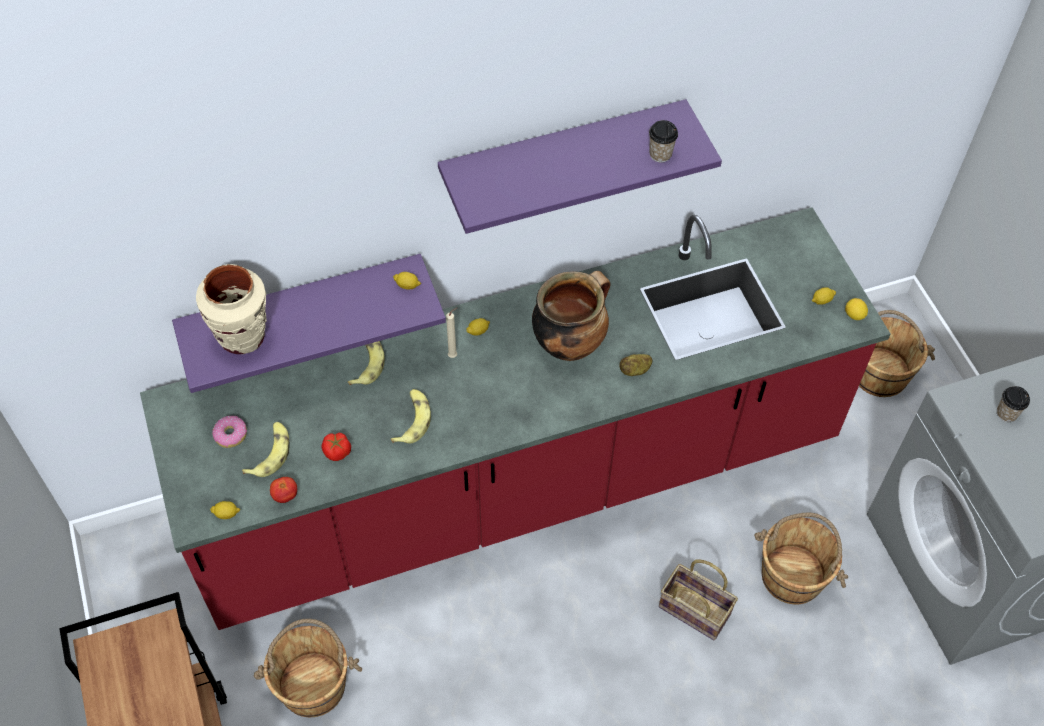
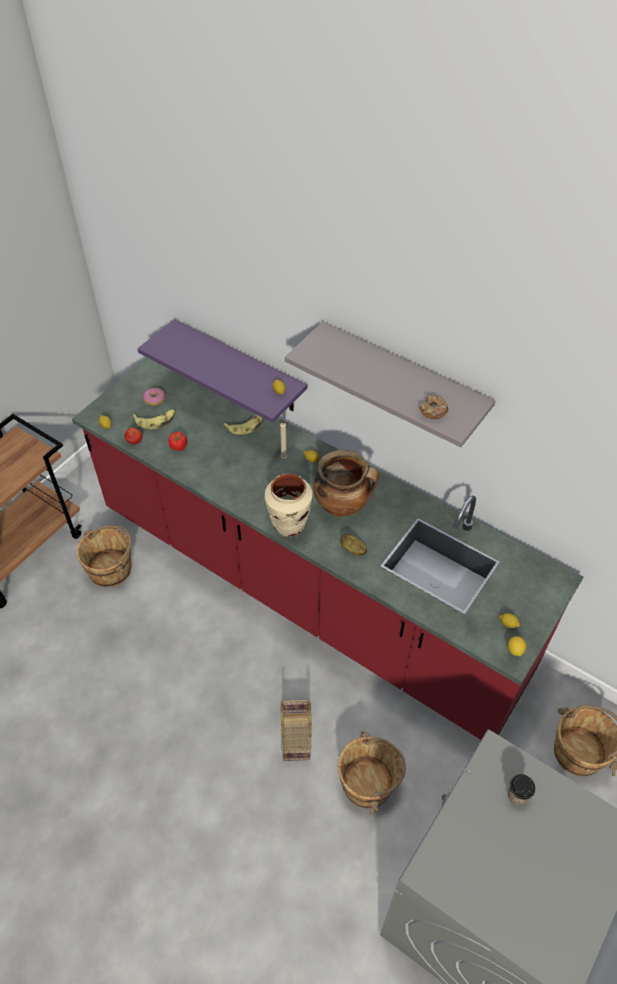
camera: 55 degrees right, 5 degrees down
beige vase [196,264,267,354] -> beige vase moved to [265,473,313,537]
banana [391,389,431,443] -> none
purple shelf [438,99,722,234] -> grey shelf [285,322,496,447]
cup [649,120,678,163] -> donut [419,395,448,419]

